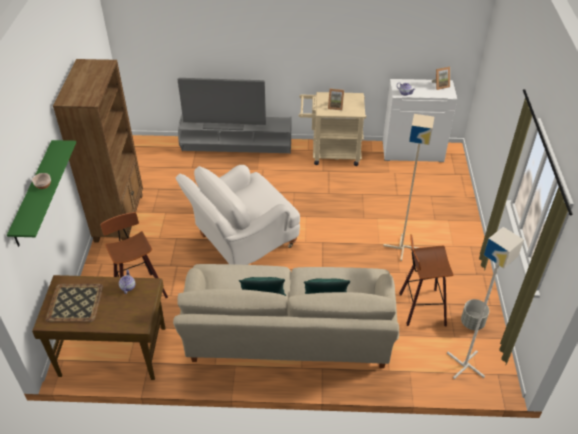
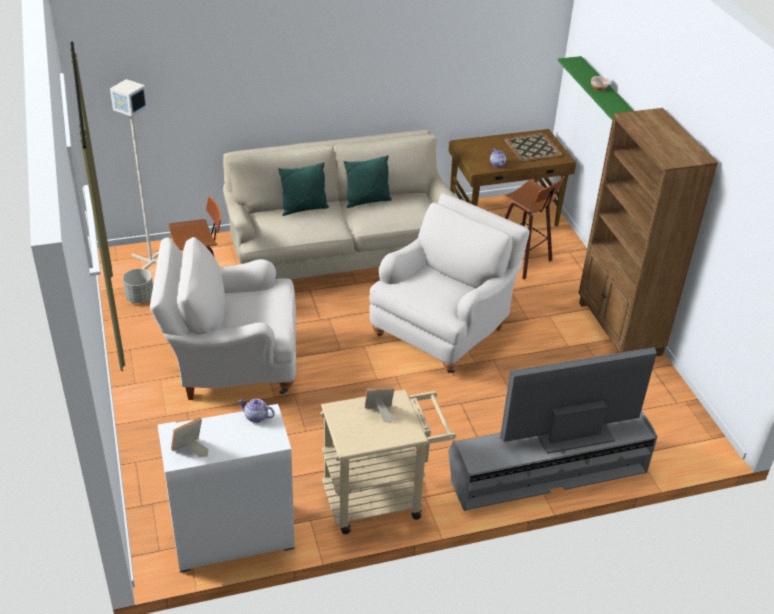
camera: 160 degrees right, 5 degrees down
beige floor lamp [383,114,434,261] -> white armchair [150,237,296,400]

